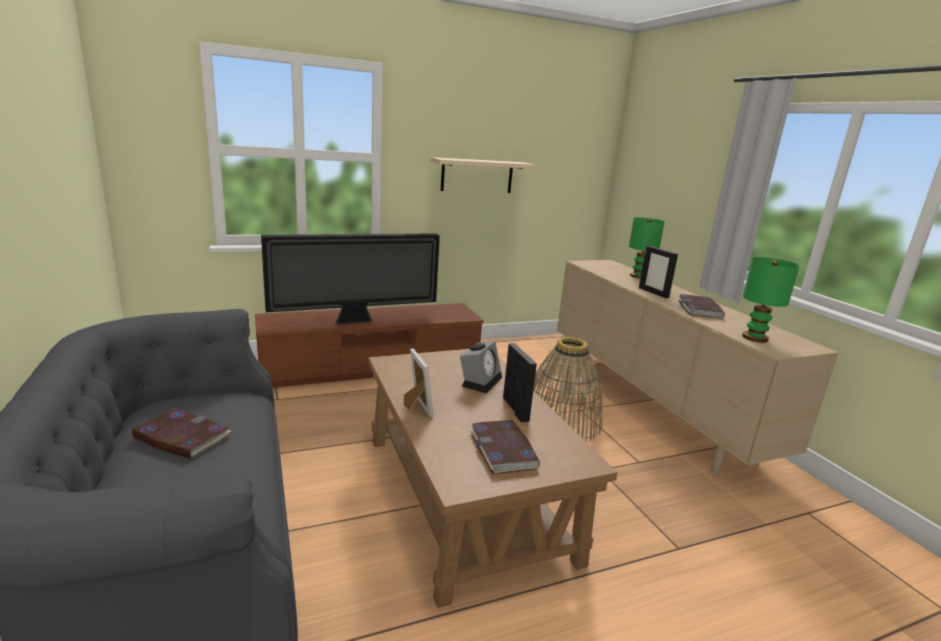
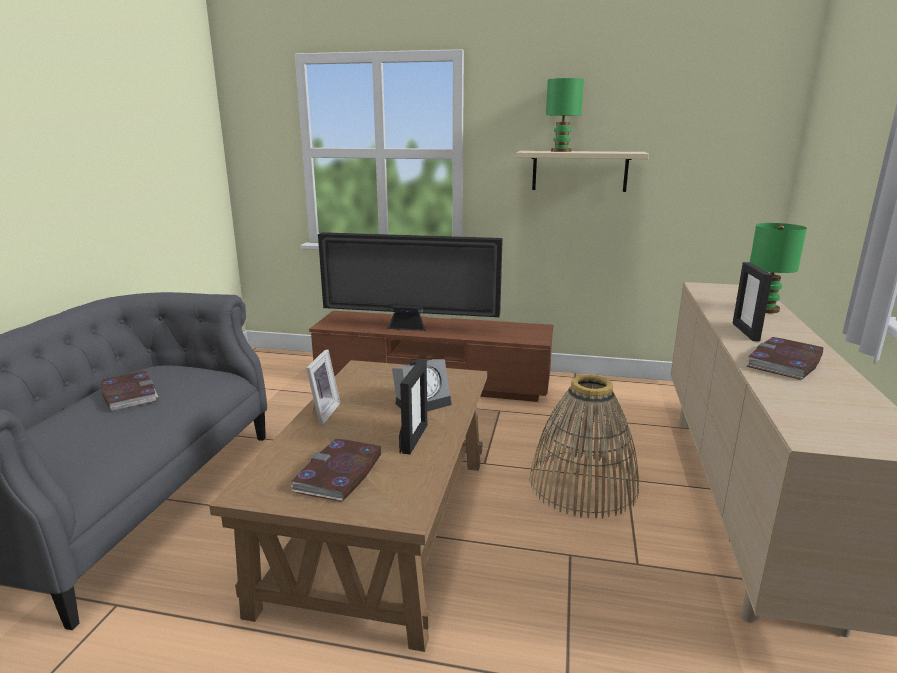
camera: 35 degrees right, 0 degrees up
green table lamp [742,257,800,343] -> green table lamp moved to [546,78,584,152]

